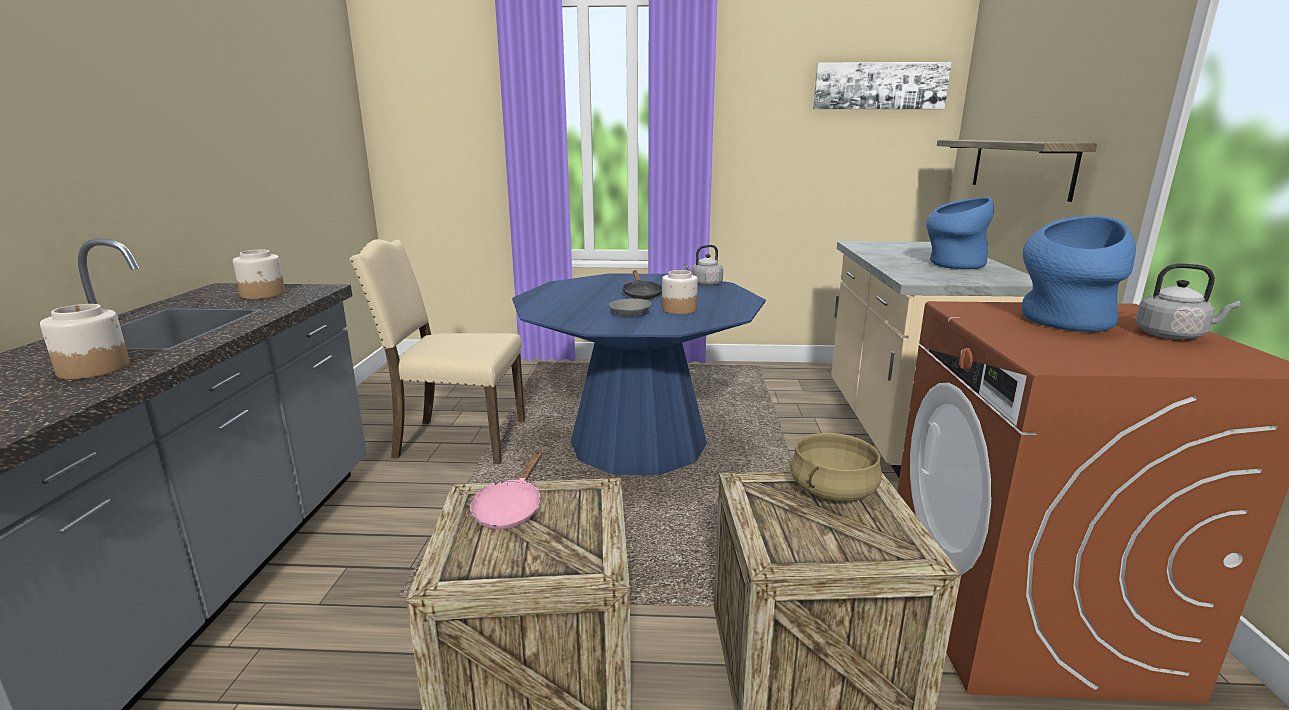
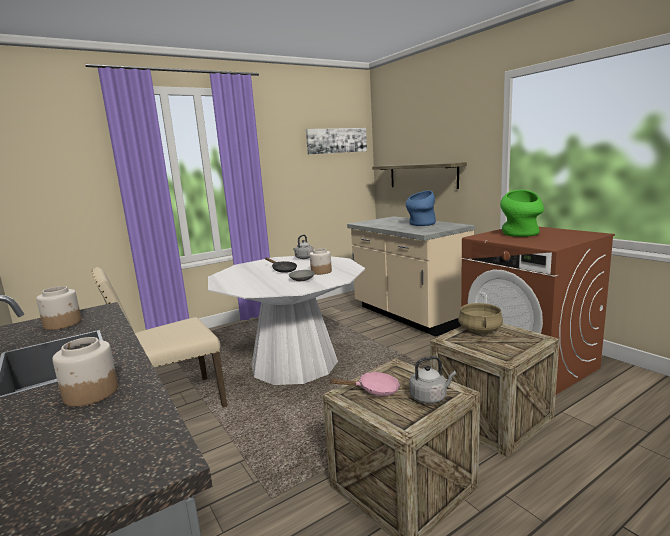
camera: 35 degrees left, 5 degrees down
pink frying pan [470,451,542,529] -> pink frying pan turned 75 degrees counterclockwise [328,372,400,396]
blue dining table [512,273,766,475] -> white dining table [208,256,365,385]
blue vase [1022,216,1136,332] -> green vase [500,190,544,237]
grey kettle [1135,263,1241,339] -> grey kettle moved to [409,356,456,404]

